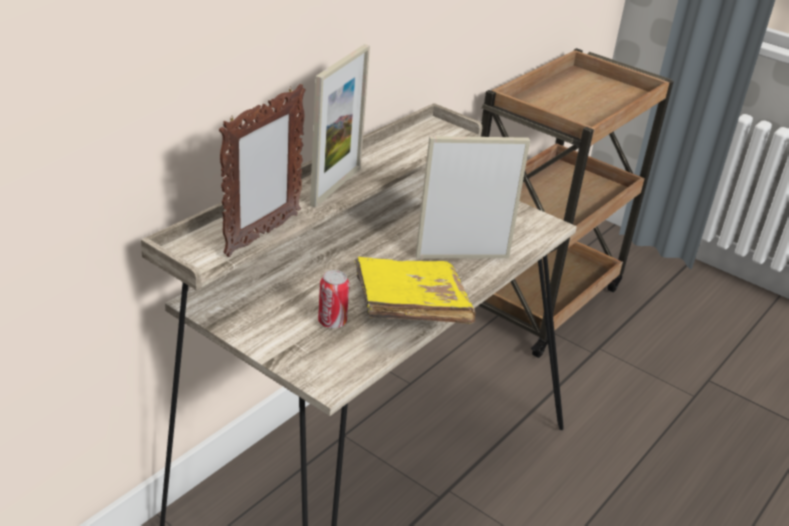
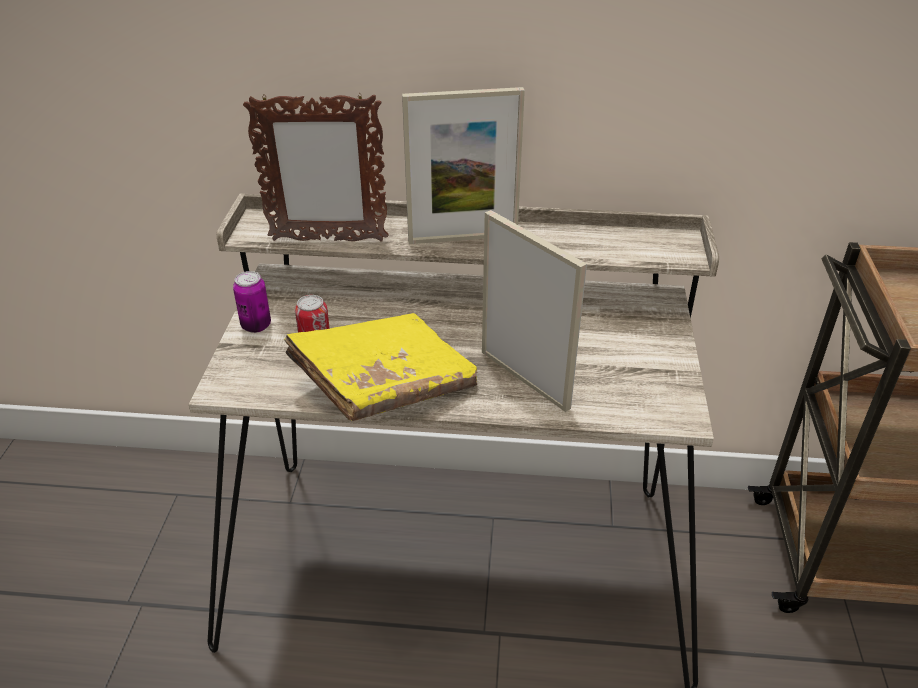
camera: 60 degrees right, 5 degrees up
none -> can [233,271,271,333]

